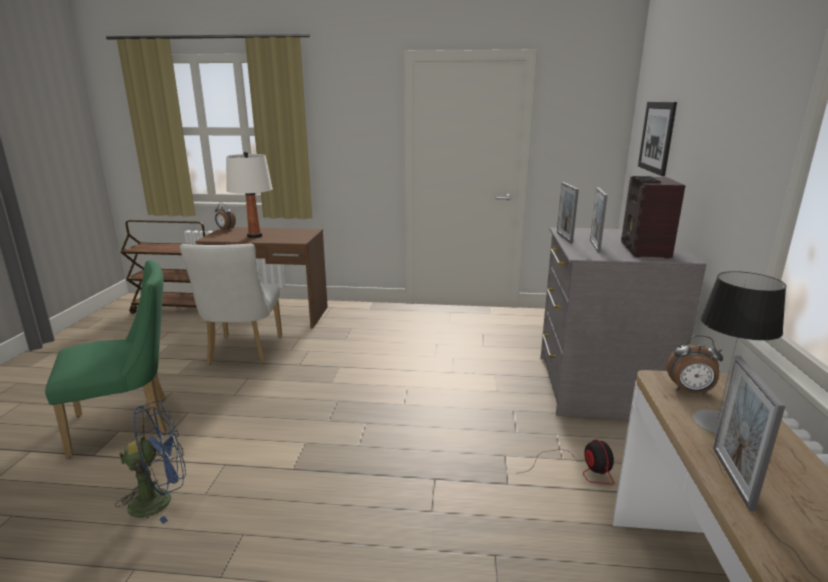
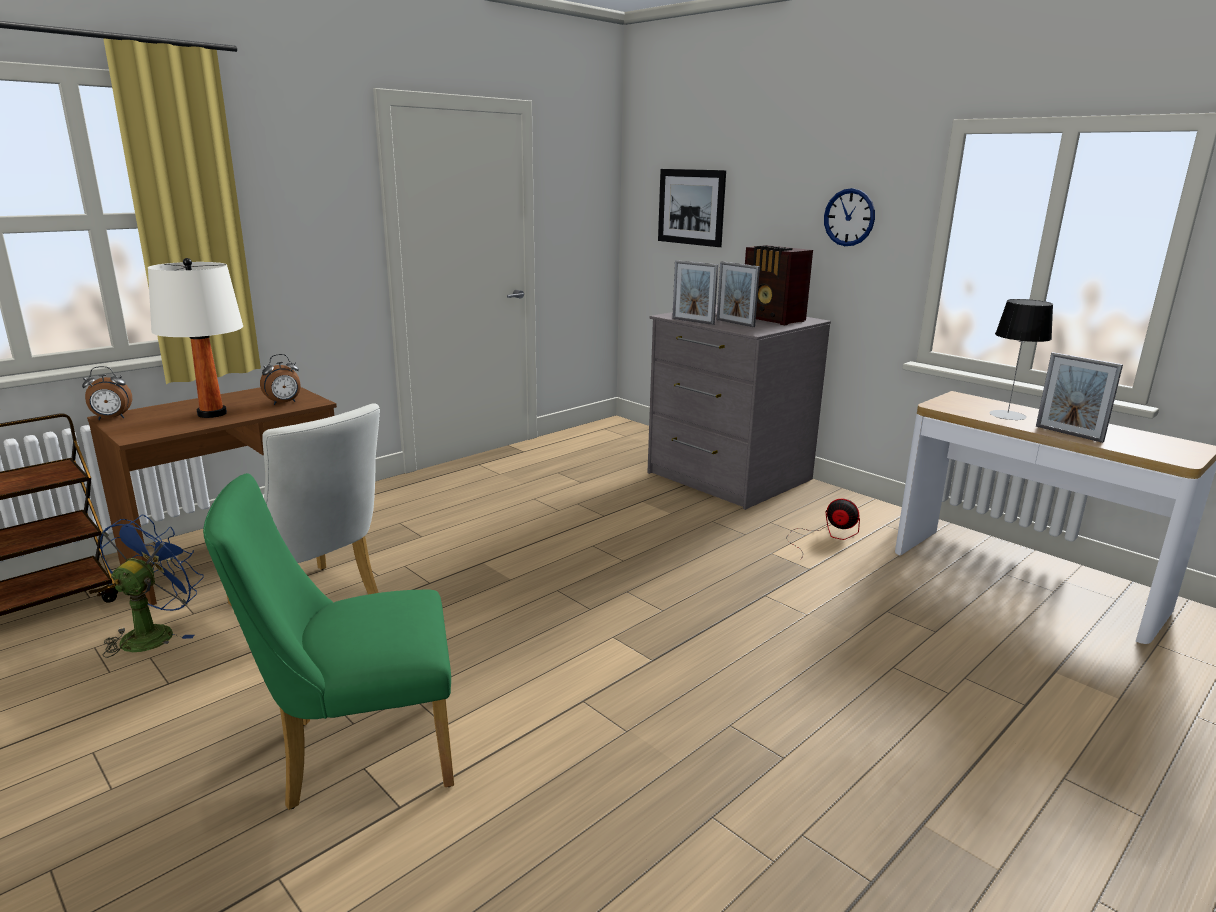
camera: 50 degrees left, 0 degrees up
green chair [45,260,167,458] -> green chair turned 120 degrees counterclockwise [203,473,454,810]
blue fan [115,401,186,524] -> blue fan moved to [100,515,204,658]
alarm clock [666,335,723,395] -> alarm clock moved to [260,354,300,405]
none -> wall clock [824,188,875,246]

